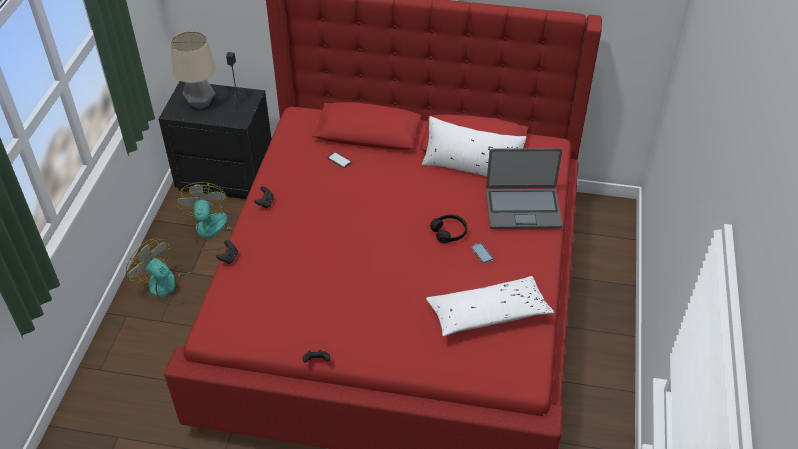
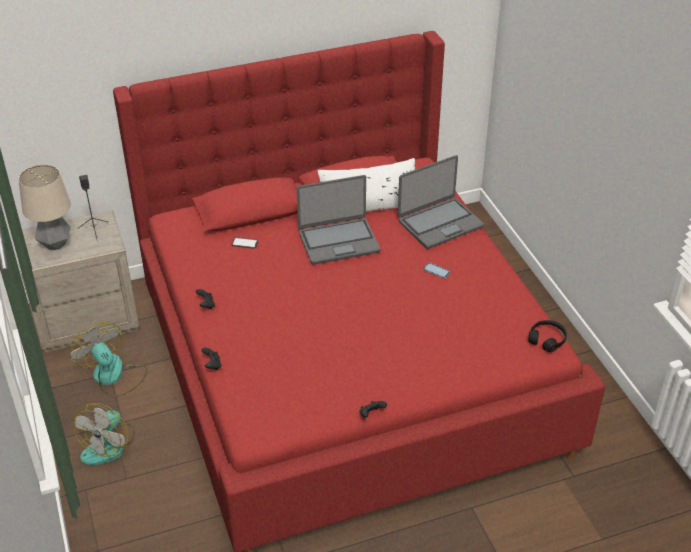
camera: 30 degrees left, 5 degrees down
fan [126,238,199,306] -> fan turned 75 degrees counterclockwise [73,403,135,465]
black nightstand [159,81,271,199] -> beige nightstand [19,210,139,353]
white pillow [426,276,555,336] -> none
black headphones [430,215,467,243] -> black headphones moved to [528,320,567,352]
none -> laptop [297,175,380,265]

